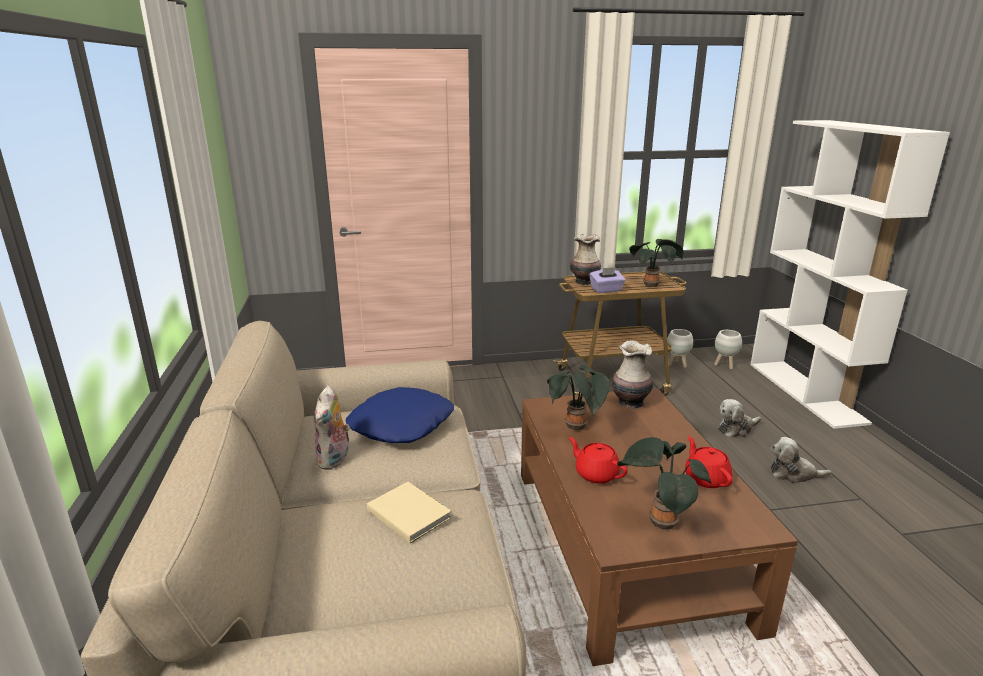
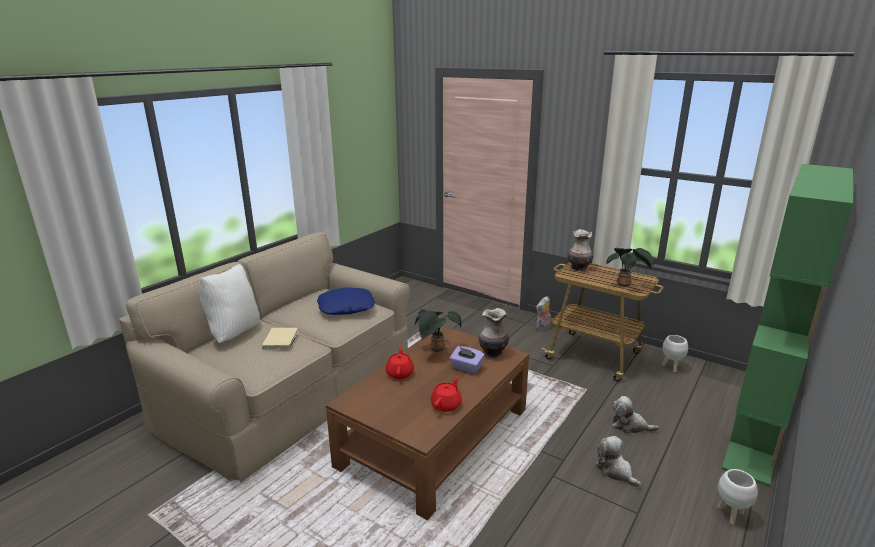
camera: 45 degrees right, 0 degrees up
plush toy [314,386,350,470] -> plush toy moved to [535,296,551,331]
purple tissue box [589,267,626,293] -> purple tissue box moved to [450,346,485,374]
potted plant [617,437,711,532] -> none
white planter [714,330,742,369] -> white planter moved to [717,469,758,525]
white bookcase [750,120,950,429] -> green bookcase [722,164,853,487]
none -> white pillow [199,264,260,343]

